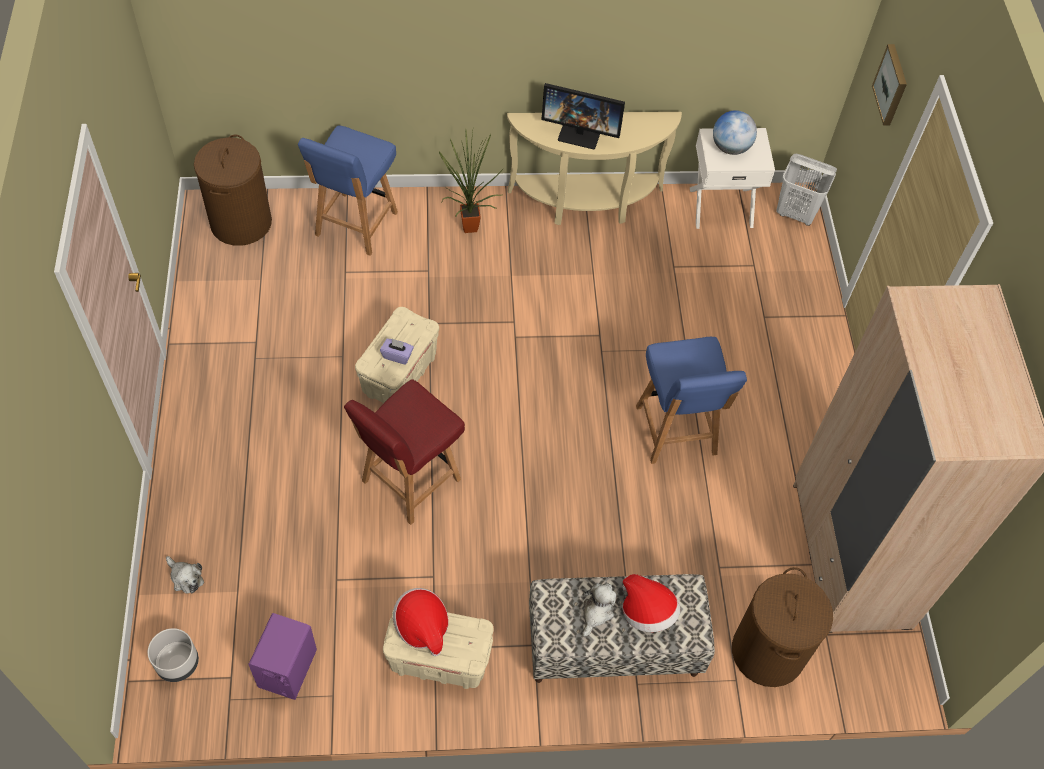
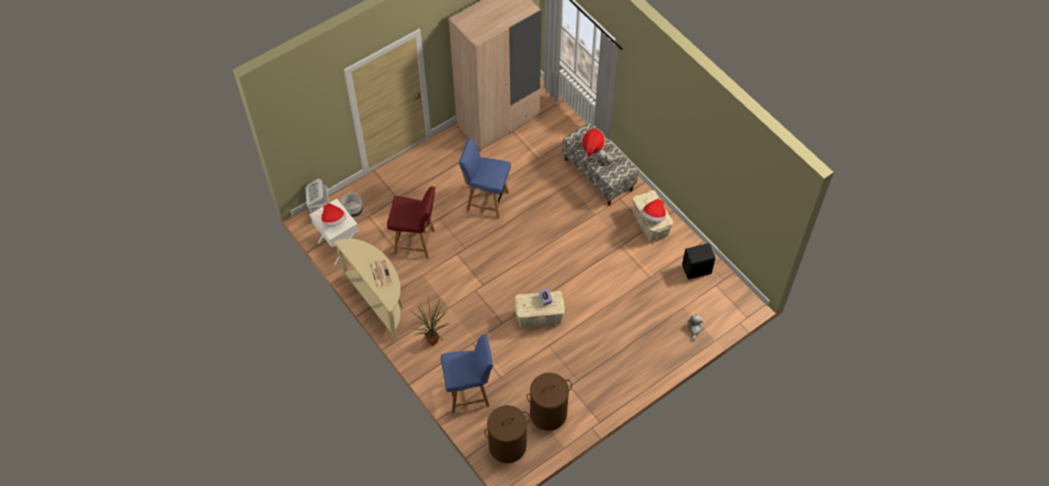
camera: 120 degrees left, 0 degrees up
grey planter [148,628,199,682] -> grey planter moved to [342,193,363,217]
purple speaker [248,613,317,700] -> black speaker [682,243,715,279]
red chair [344,379,465,525] -> red chair moved to [387,186,435,259]
monitor [541,83,625,149] -> newspaper [370,259,393,289]
blue chair [636,337,747,464] -> blue chair turned 120 degrees counterclockwise [459,138,511,219]
globe [713,110,757,155] -> hat [321,203,346,227]
brown laundry basket [732,567,833,687] -> brown laundry basket moved to [526,373,572,431]
picture [872,44,907,126] -> none

